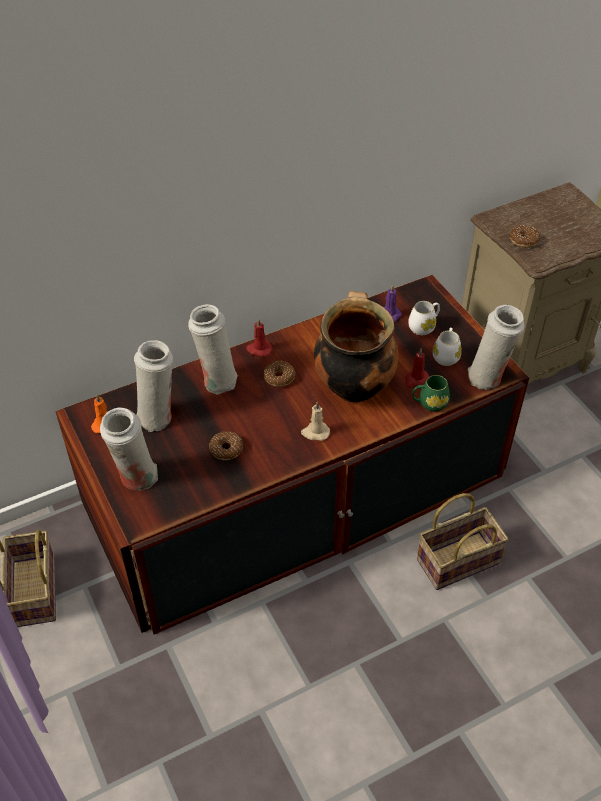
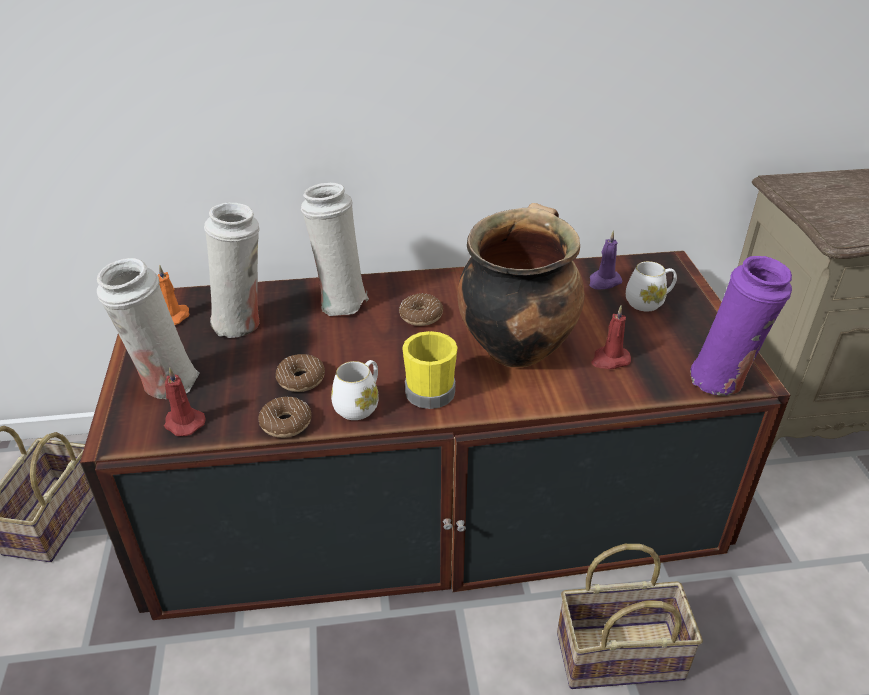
camera: 20 degrees right, 10 degrees down
red candle [246,318,273,357] -> red candle moved to [164,367,206,436]
beige candle [301,402,330,441] -> yellow mug [402,331,457,409]
green mug [412,375,450,412] -> none
white mug [433,328,462,366] -> white mug moved to [331,360,379,420]
white vase [468,305,525,390] -> purple vase [690,256,792,396]
donut [510,225,540,248] -> donut moved to [258,397,311,438]

